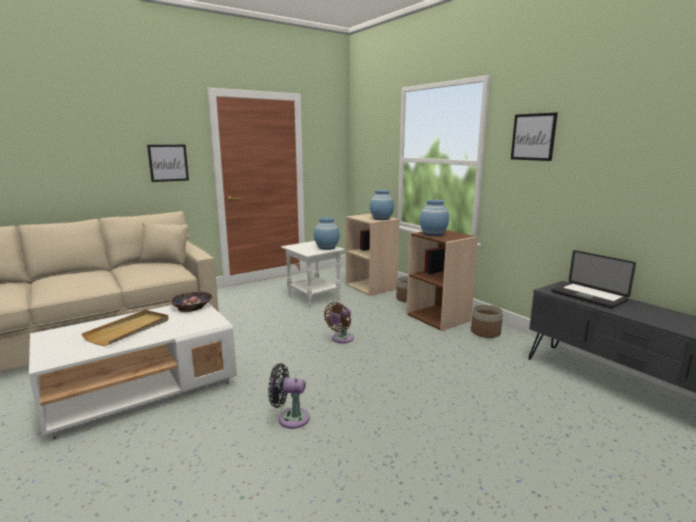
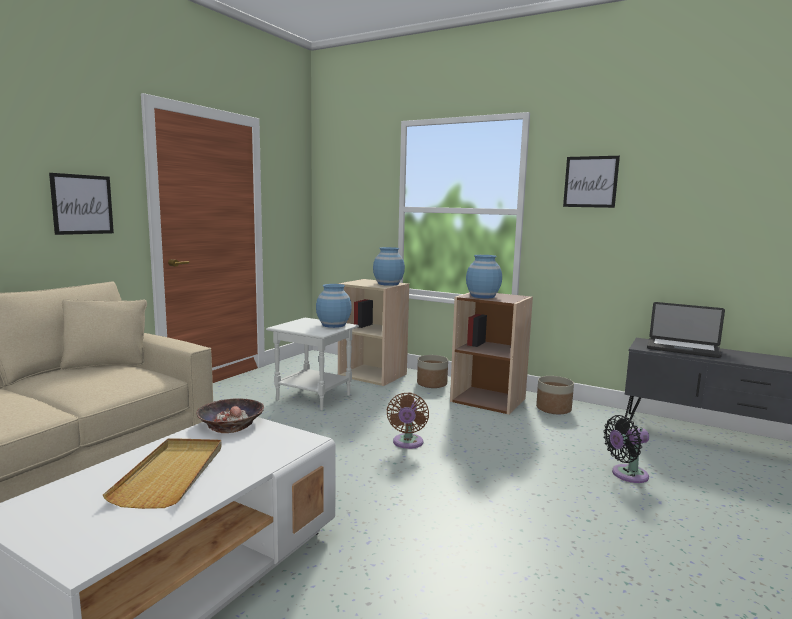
camera: 25 degrees left, 5 degrees down
black fan [268,363,310,429] -> black fan moved to [603,415,649,483]

